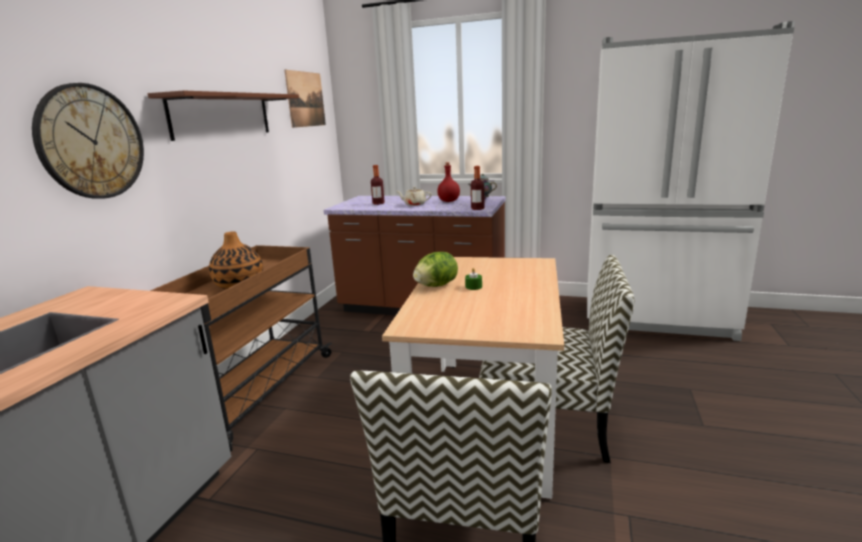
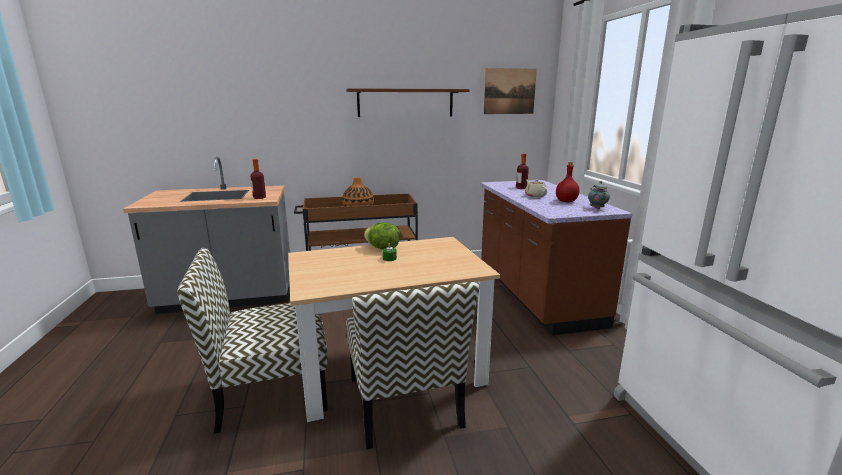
camera: 60 degrees right, 0 degrees up
wall clock [32,83,144,199] -> none
bottle [471,166,485,210] -> bottle moved to [251,159,266,199]

